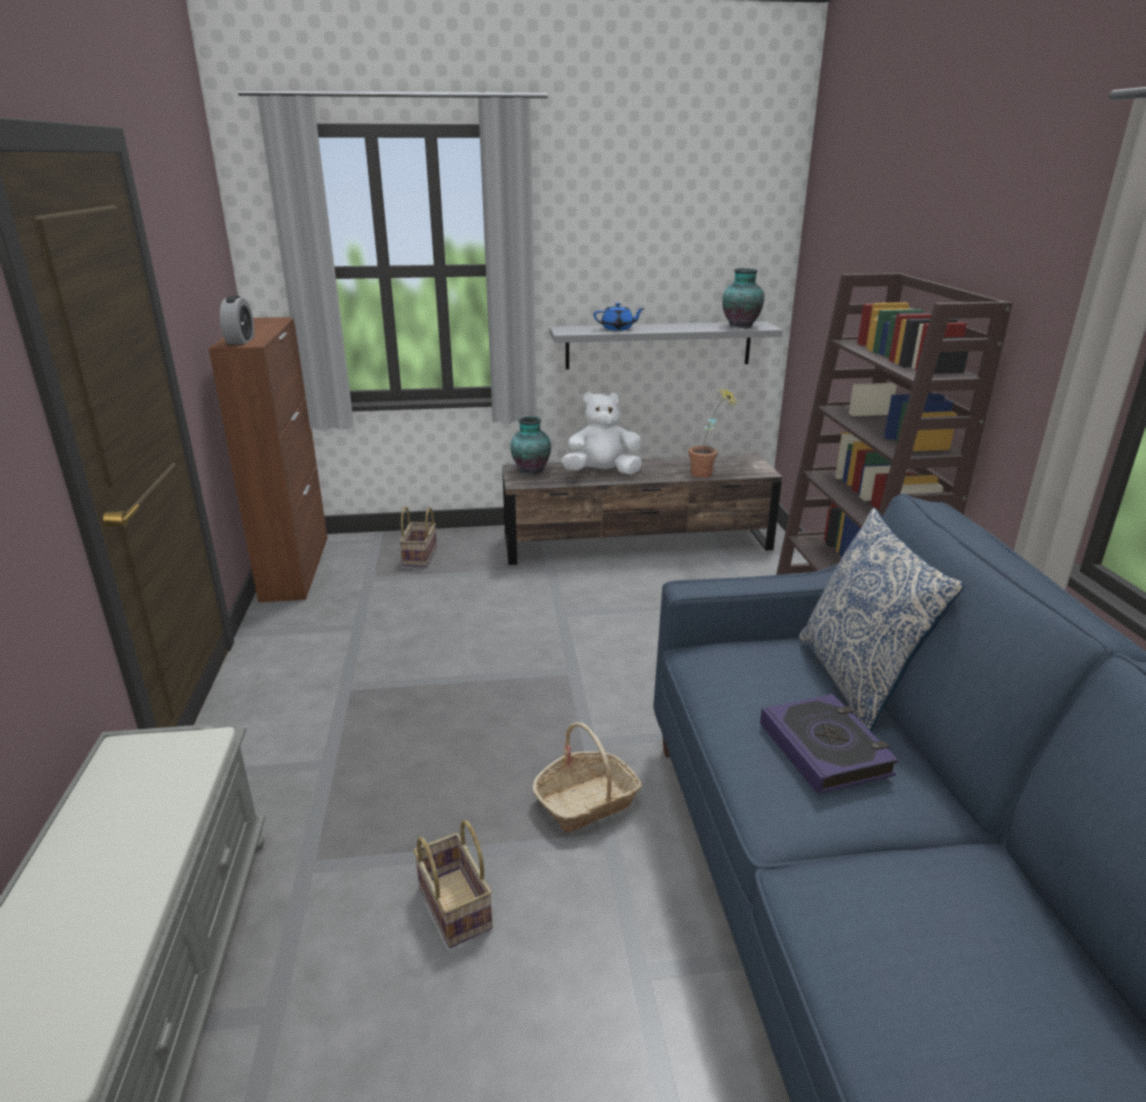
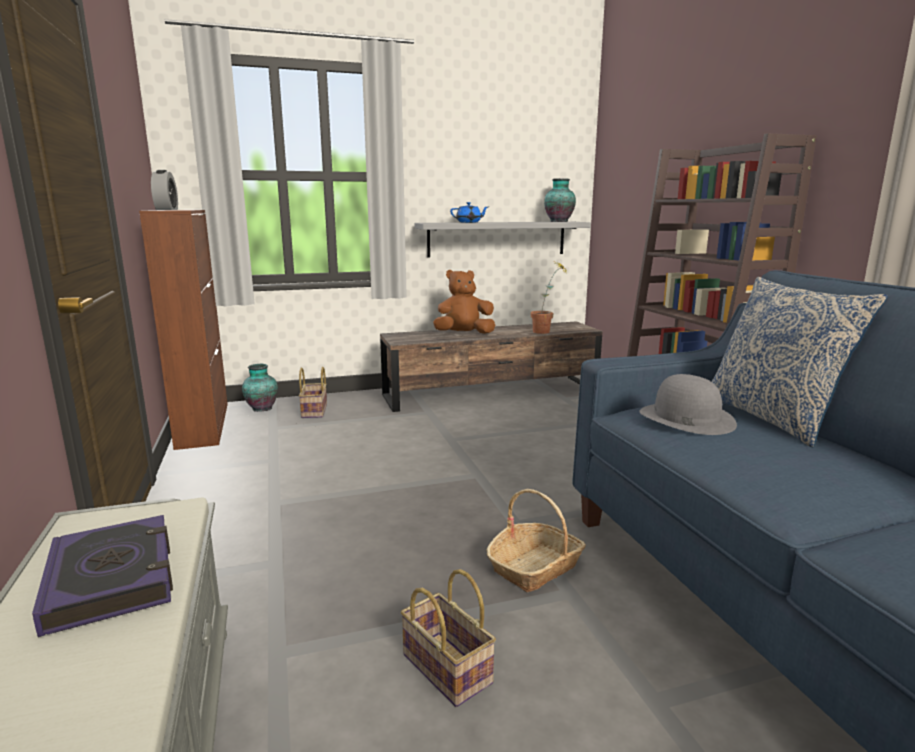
camera: 10 degrees left, 10 degrees down
vase [510,416,551,474] -> vase moved to [242,364,278,412]
white plush toy [561,392,642,475] -> brown plush toy [433,270,495,334]
book [760,694,899,794] -> book moved to [32,515,173,637]
none -> grey hat [640,374,737,435]

